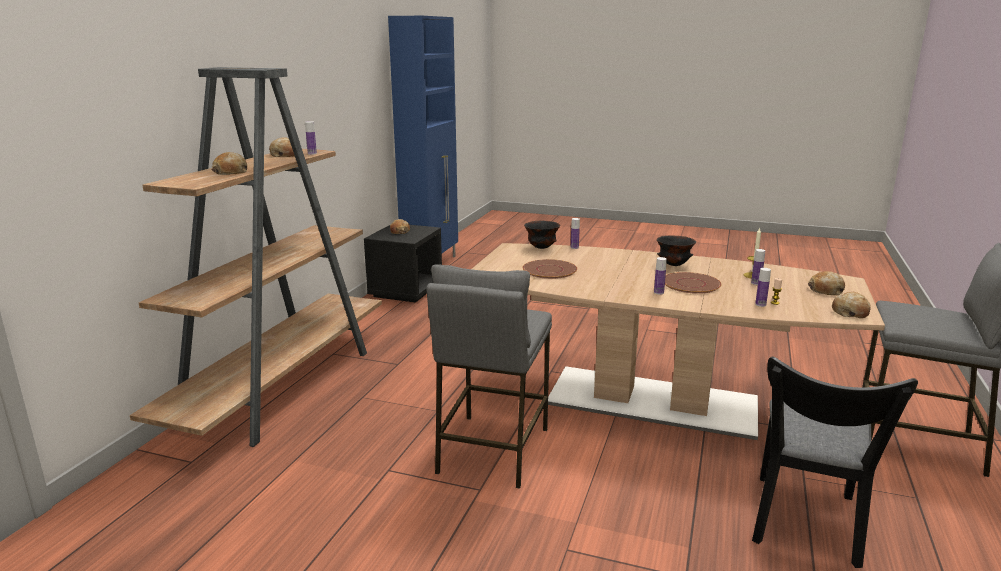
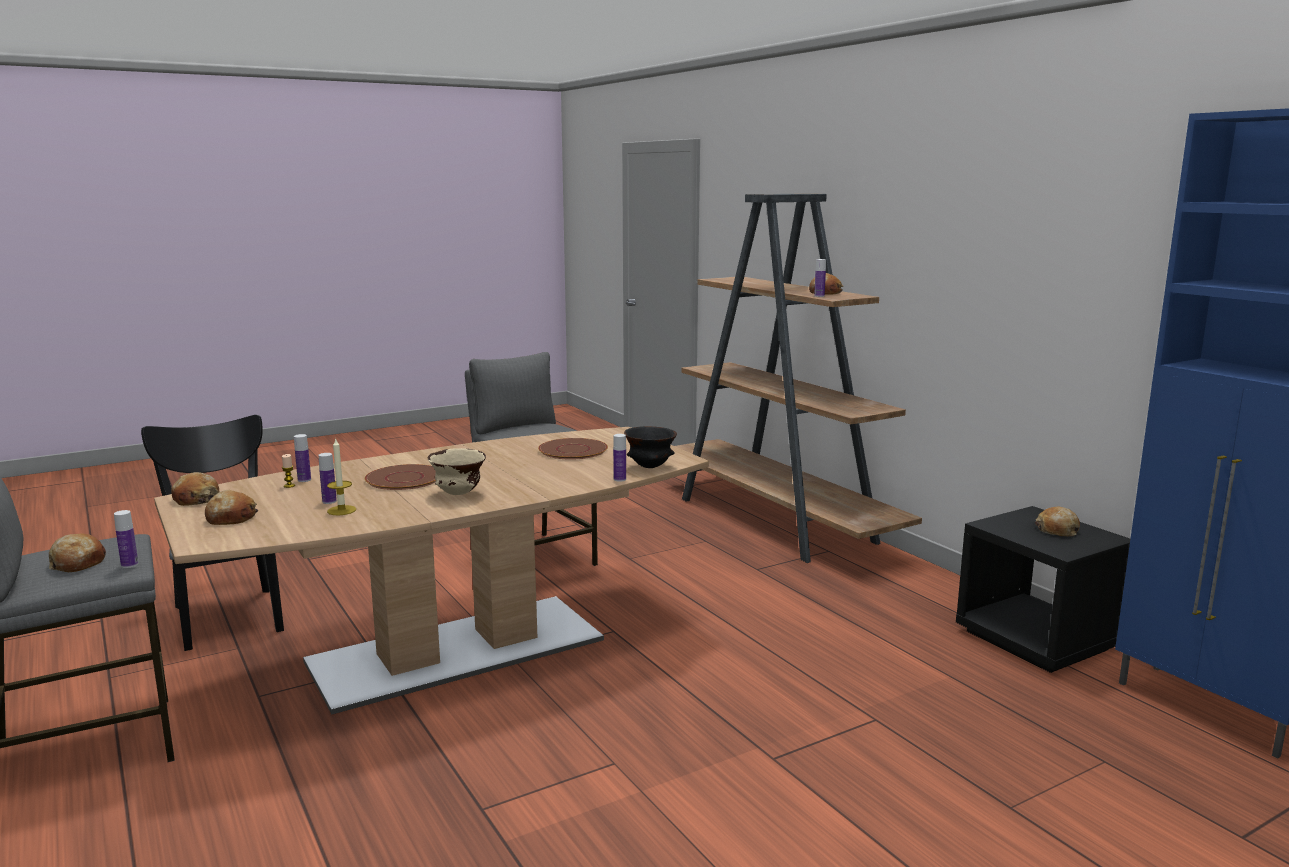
camera: 130 degrees right, 5 degrees down
bread [211,152,247,175] -> bread moved to [49,533,106,572]
bottle [654,257,667,295] -> bottle moved to [114,510,138,568]
black bowl [657,236,696,266] -> beige bowl [428,448,486,495]

